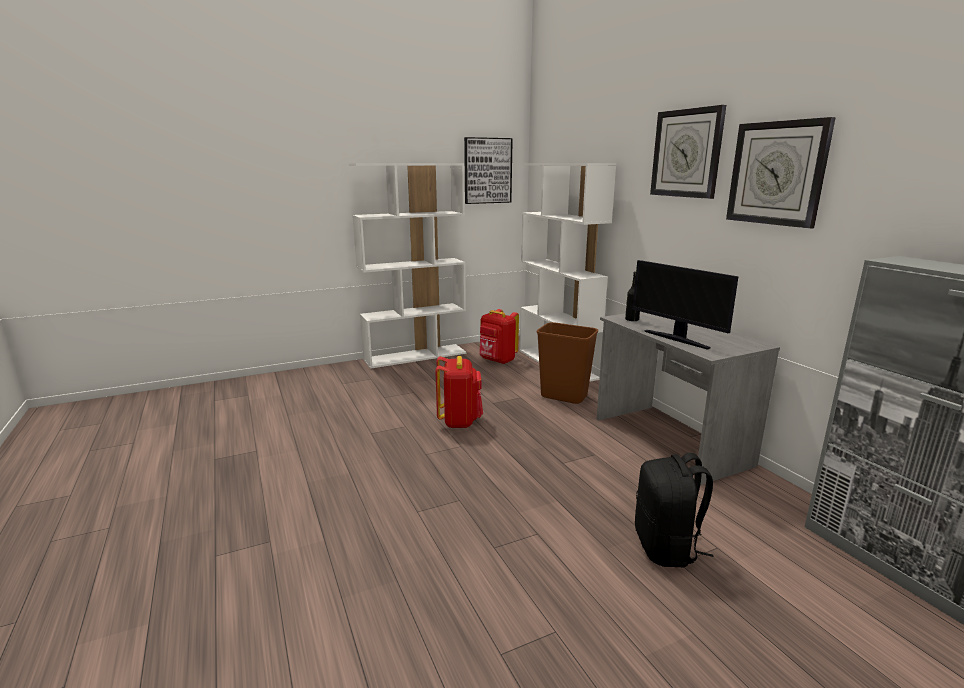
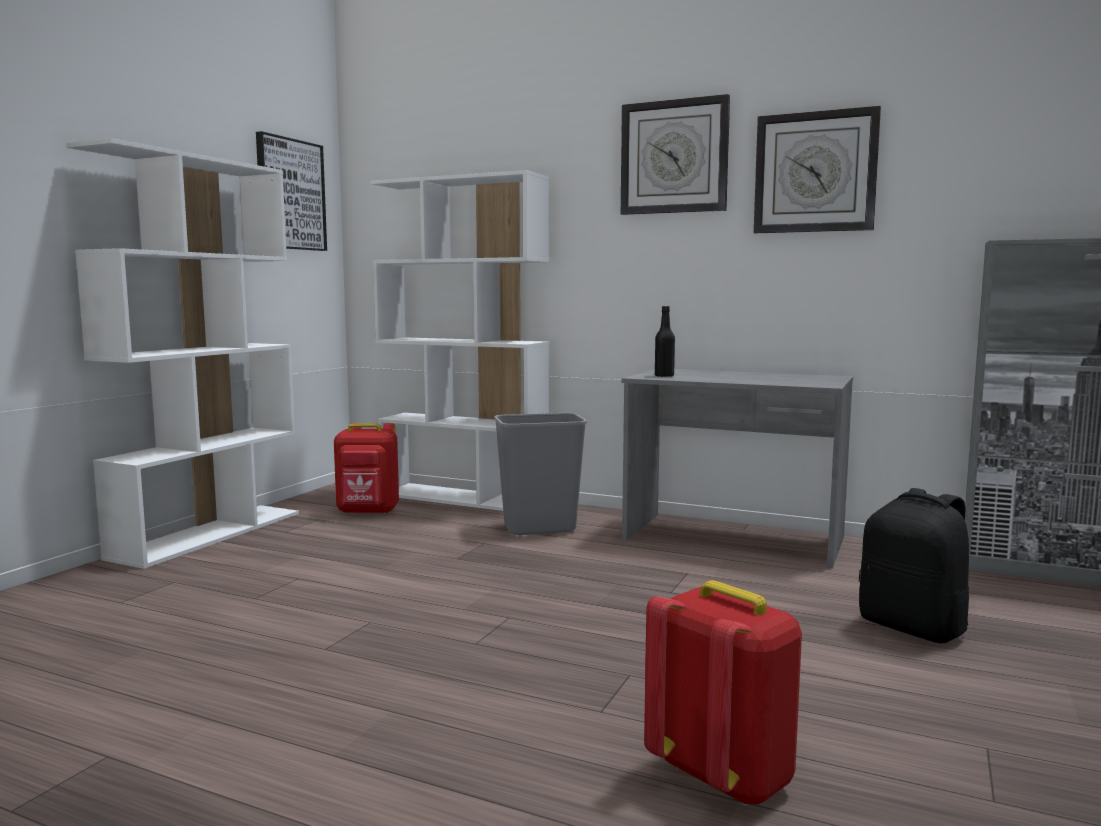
camera: 40 degrees left, 10 degrees down
red backpack [435,356,483,428] -> red backpack moved to [644,580,802,806]
brown trash can [537,322,598,404] -> grey trash can [494,413,587,535]
monitor [633,260,739,350] -> none

